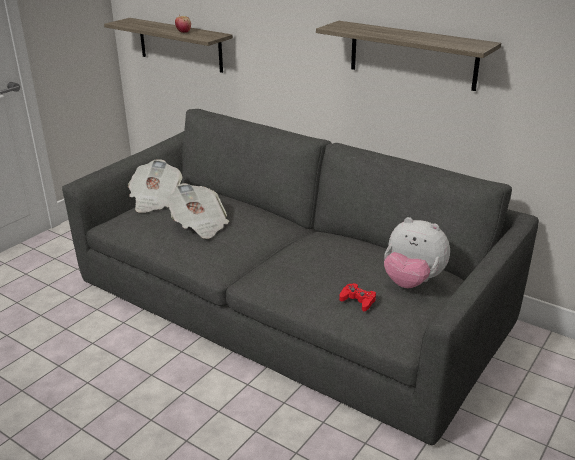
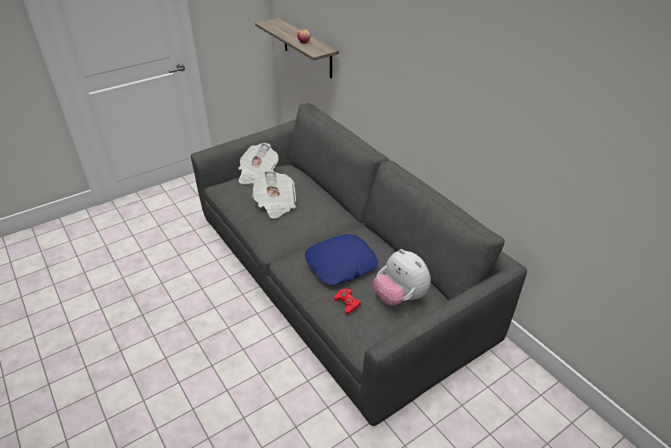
camera: 20 degrees right, 10 degrees up
shelf [316,21,501,91] -> none
none -> blue pillow [305,234,378,285]

